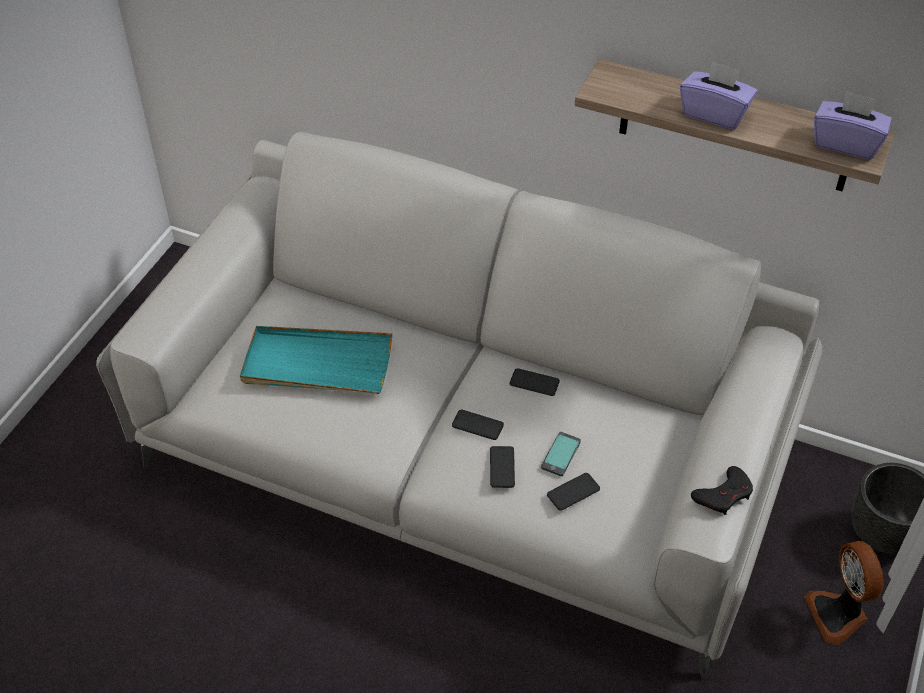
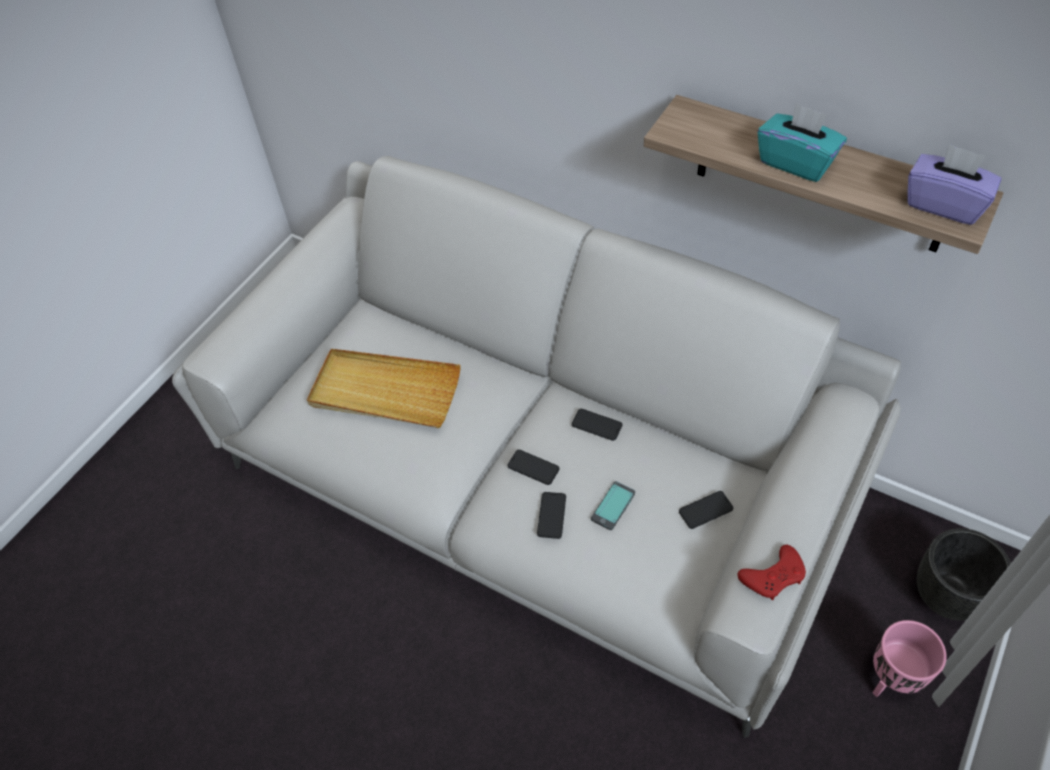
camera: 10 degrees right, 5 degrees up
turquoise tray [240,326,392,394] -> beige tray [307,349,461,428]
phone [547,473,600,511] -> phone moved to [679,491,733,529]
purple tissue box [680,61,758,130] -> turquoise tissue box [758,103,847,182]
black game controller [691,466,753,515] -> red game controller [738,545,806,600]
fan [804,541,883,645] -> pink planter [872,620,947,697]

